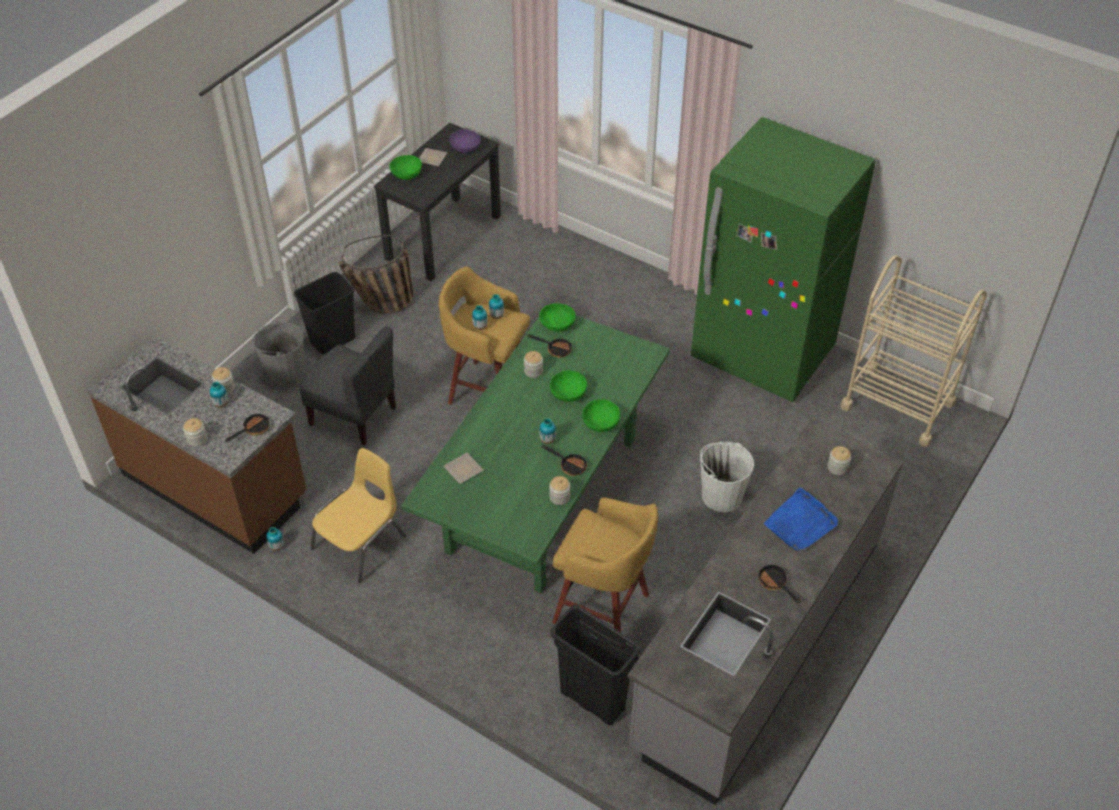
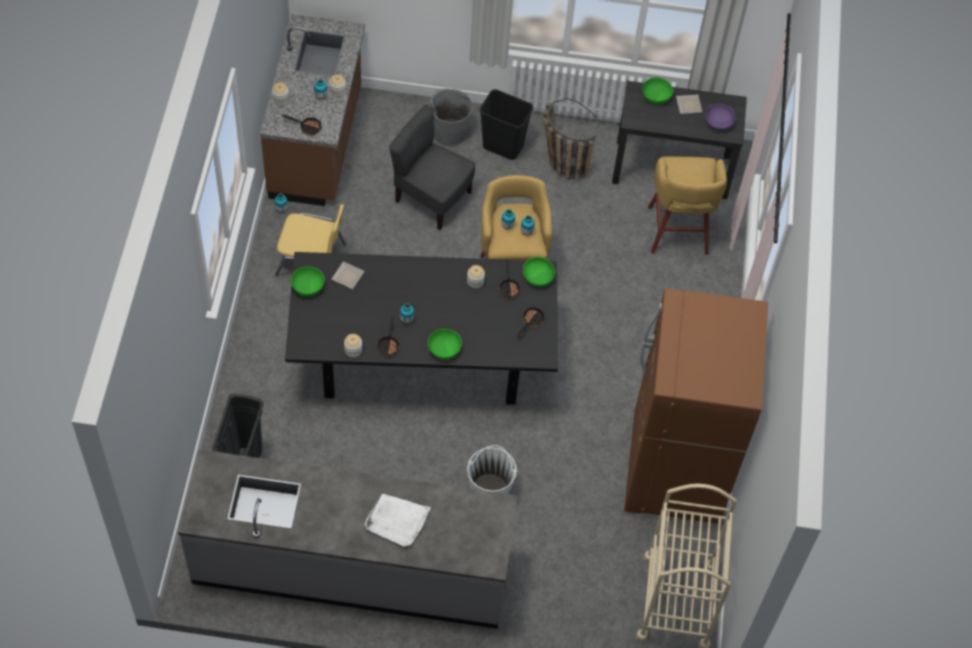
camera: 60 degrees right, 10 degrees up
grey chair [299,326,396,446] -> grey chair turned 120 degrees clockwise [389,105,475,230]
green dining table [401,316,670,594] -> black dining table [285,252,558,405]
green bowl [550,370,587,402] -> green bowl moved to [291,266,325,297]
yellow stool [552,497,658,632] -> yellow stool moved to [648,157,727,255]
green fridge [691,117,875,402] -> brown fridge [624,288,768,524]
frying pan [758,565,801,603] -> frying pan moved to [517,306,545,338]
blue tray [764,488,838,551] -> white tray [364,494,431,547]
jar [828,446,851,475] -> none

